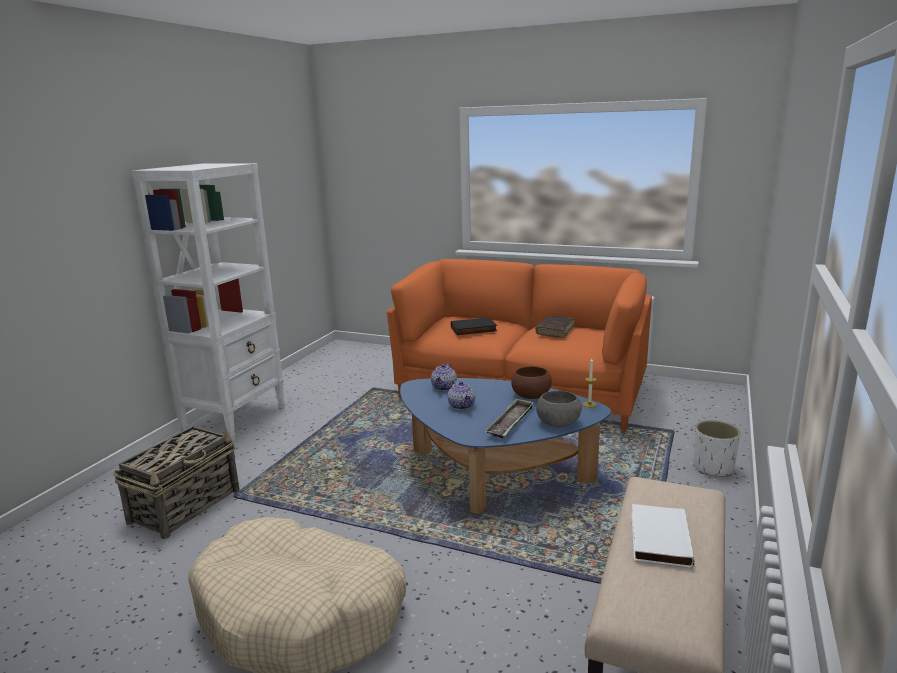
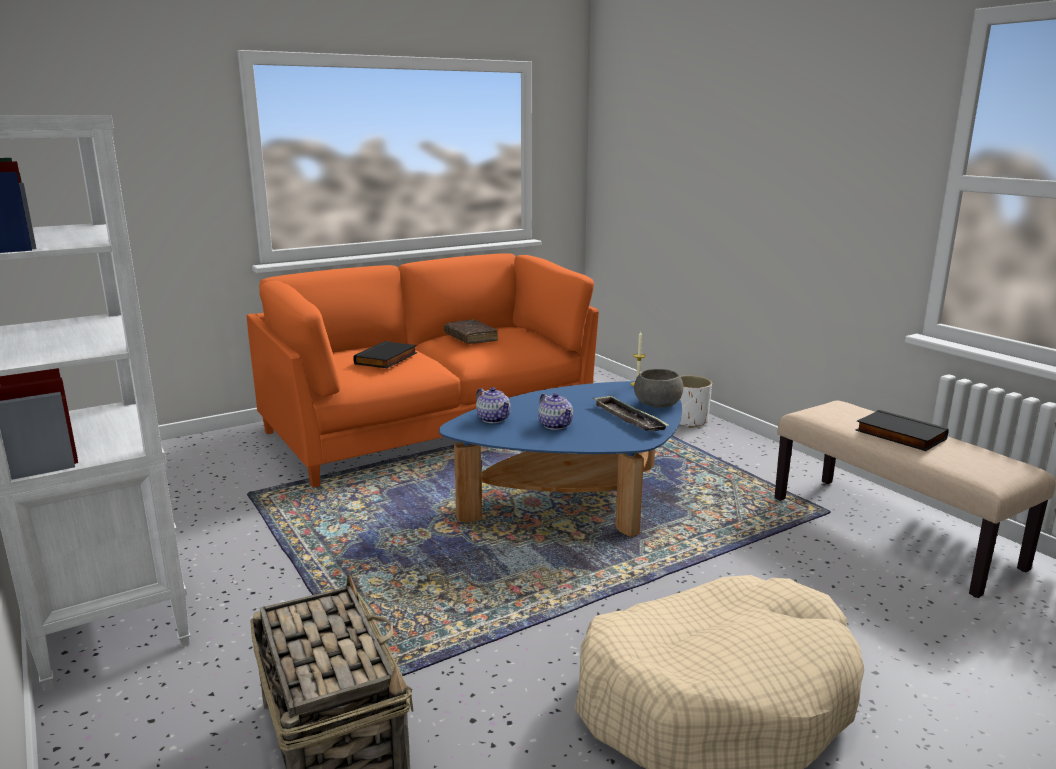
camera: 55 degrees left, 0 degrees up
teapot [448,380,475,410] -> teapot turned 45 degrees clockwise [538,393,573,430]
brown bowl [511,366,552,399] -> none
white book [631,504,695,569] -> black book [855,410,949,451]

